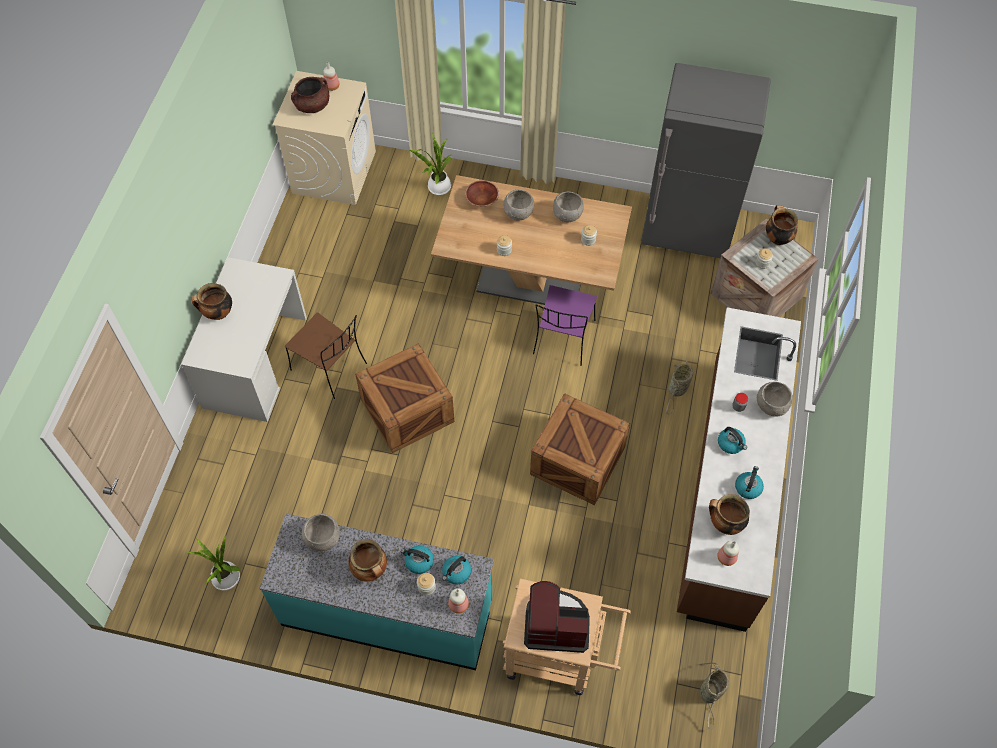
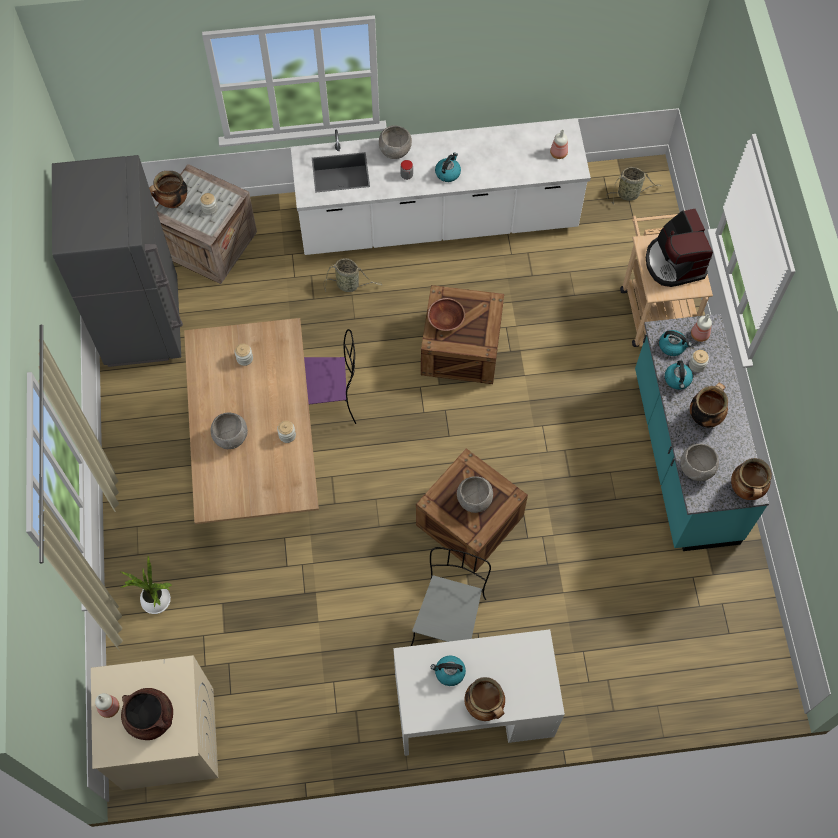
camera: 110 degrees left, 5 degrees up
potted plant [188,535,240,591] -> none
brown chair [285,312,367,399] -> grey chair [411,547,491,646]
brown bowl [465,180,499,207] -> brown bowl moved to [428,298,465,331]
grey bowl [553,192,584,222] -> grey bowl moved to [457,476,493,513]
brown counter [677,307,801,632] -> white counter [291,118,591,255]
cooking pot [709,494,750,535] -> cooking pot moved to [731,458,772,500]
kettle [735,466,764,499] -> kettle moved to [431,656,466,686]

